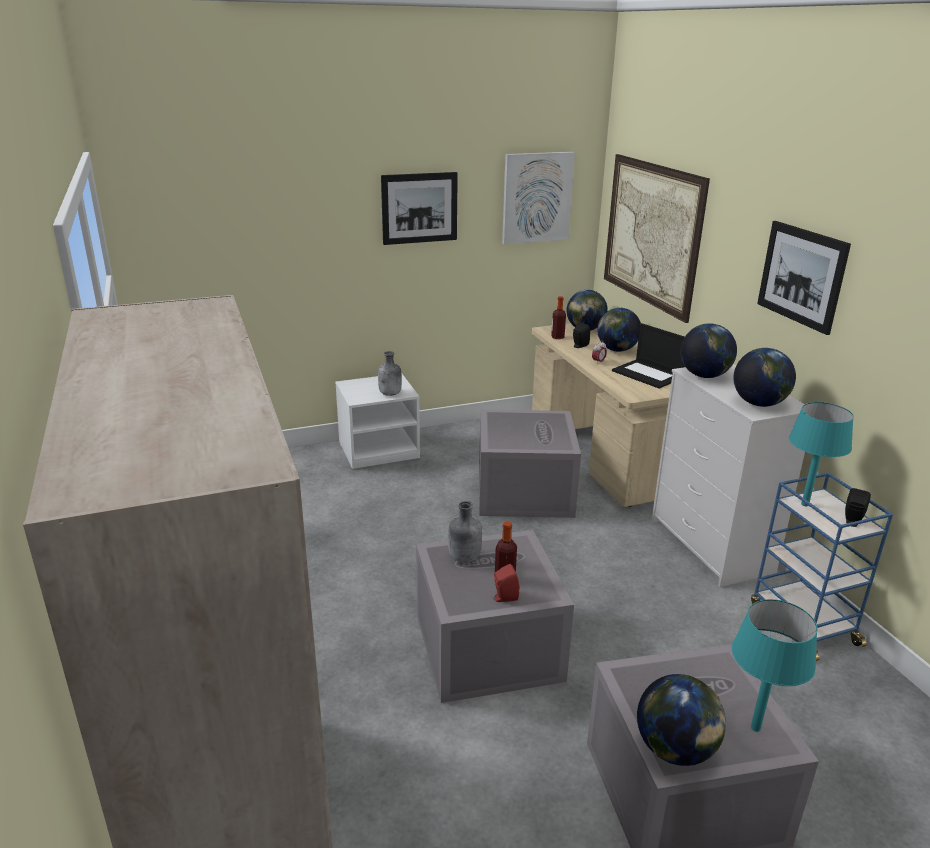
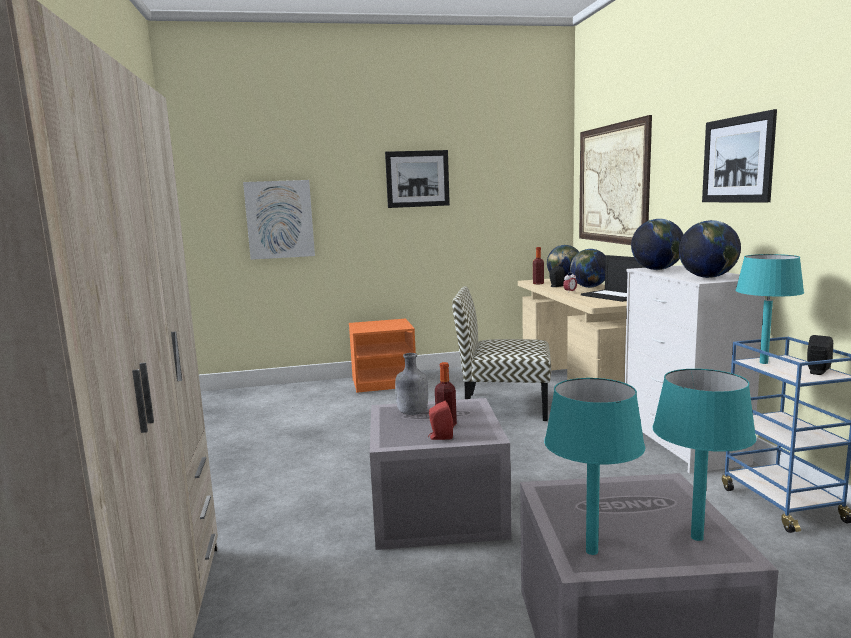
camera: 10 degrees right, 15 degrees down
white nightstand [335,374,420,469] -> orange nightstand [349,319,416,393]
grey bottle [378,351,402,396] -> none
grey storage box [479,409,581,518] -> chair [452,286,551,421]
picture [502,152,575,244] -> picture moved to [243,180,315,260]
globe [637,674,726,766] -> turquoise table lamp [544,378,645,555]

